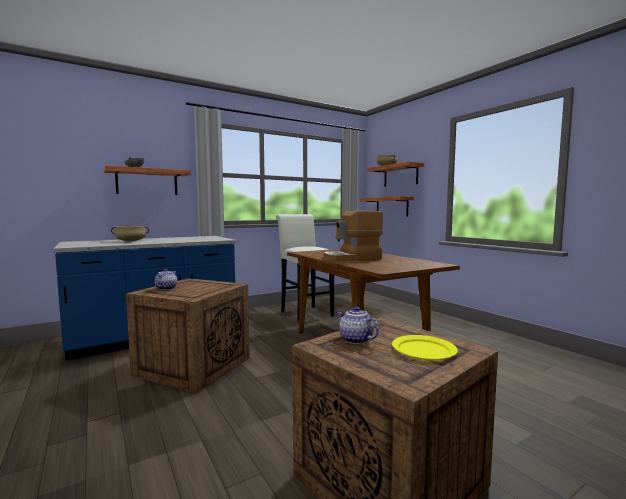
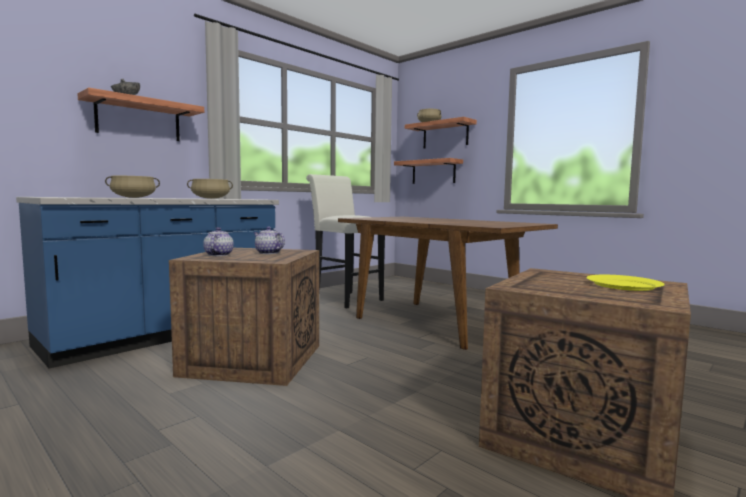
camera: 15 degrees left, 0 degrees up
coffee machine [324,211,383,262] -> none
teapot [337,307,379,344] -> teapot moved to [254,227,285,254]
none -> beige cooking pot [187,179,233,199]

